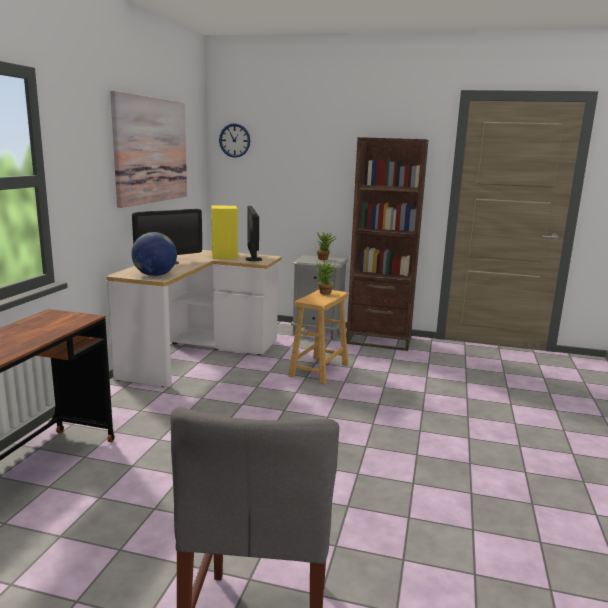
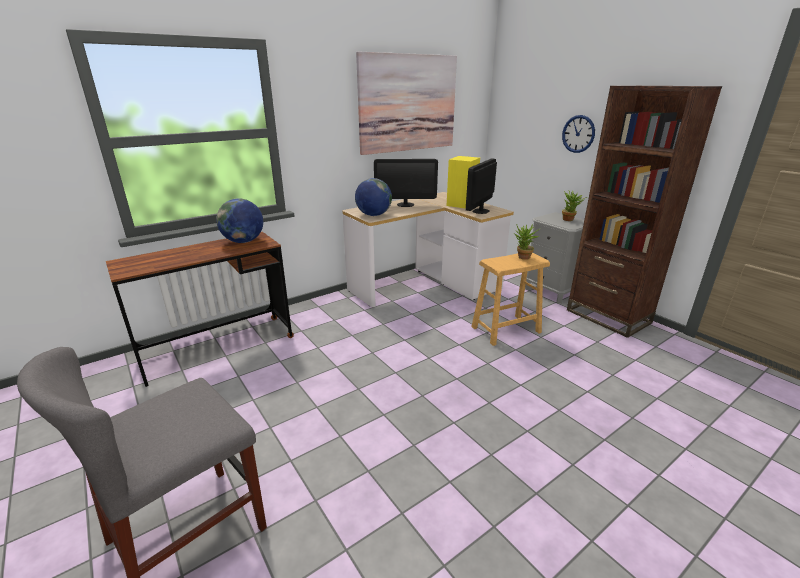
camera: 40 degrees right, 10 degrees up
wall clock [219,123,250,158] -> wall clock moved to [562,115,595,153]
none -> globe [216,198,263,243]

